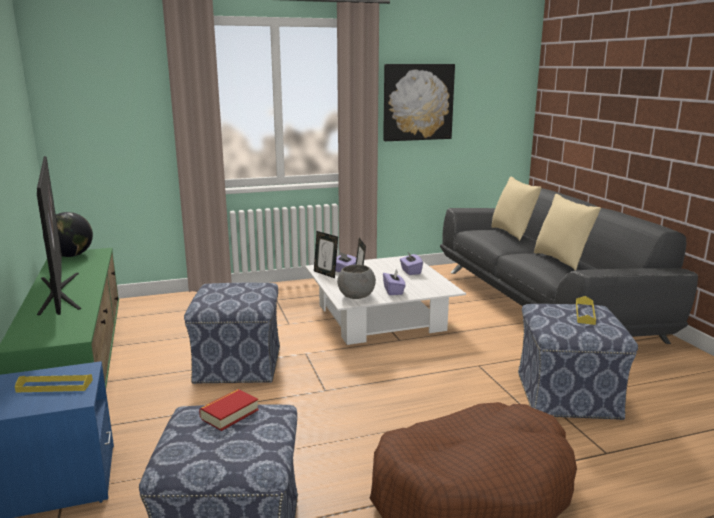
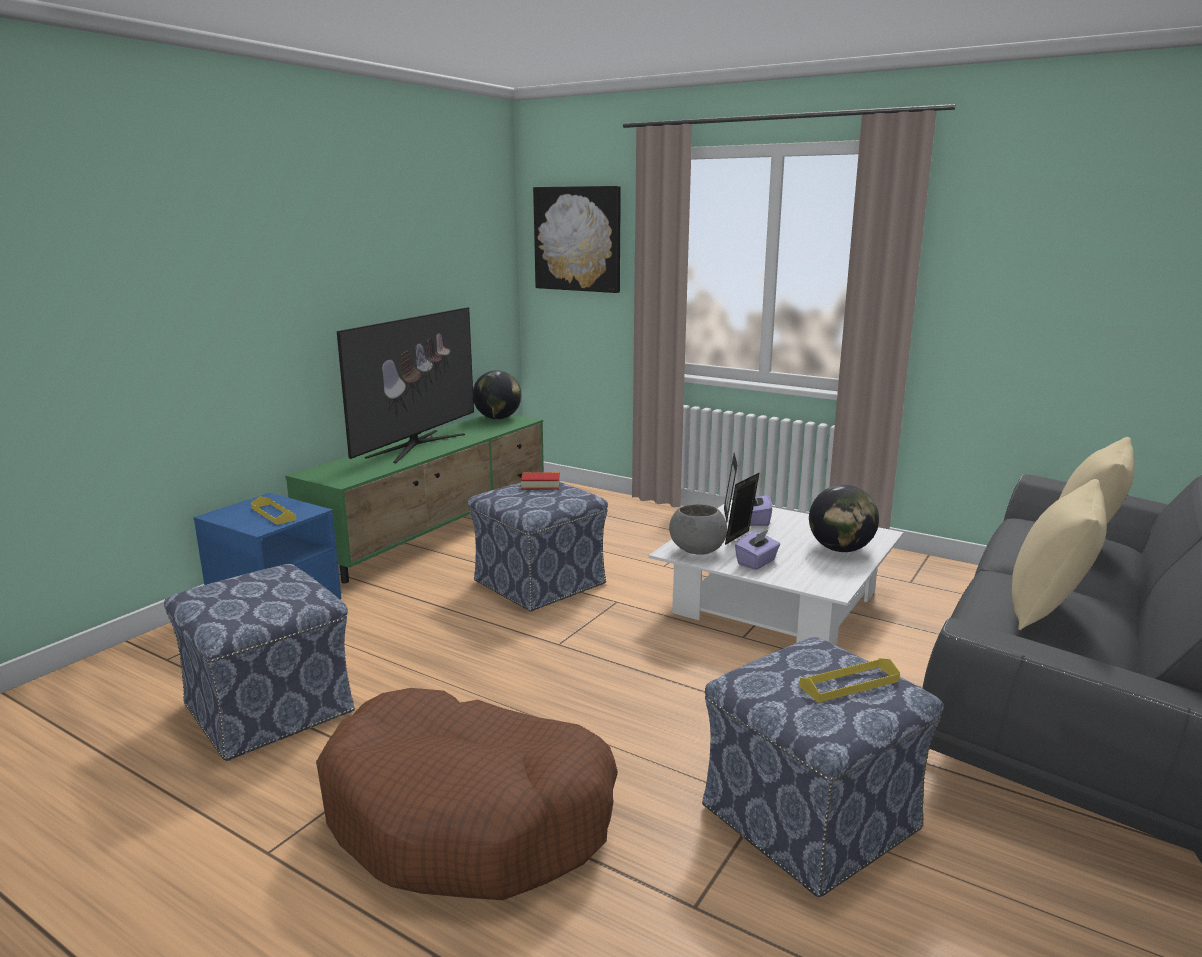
camera: 50 degrees right, 0 degrees up
book [199,389,259,431] -> book moved to [521,472,560,490]
picture [383,64,455,141] -> picture moved to [533,186,621,293]
purple tissue box [400,252,423,275] -> globe [809,485,879,552]

